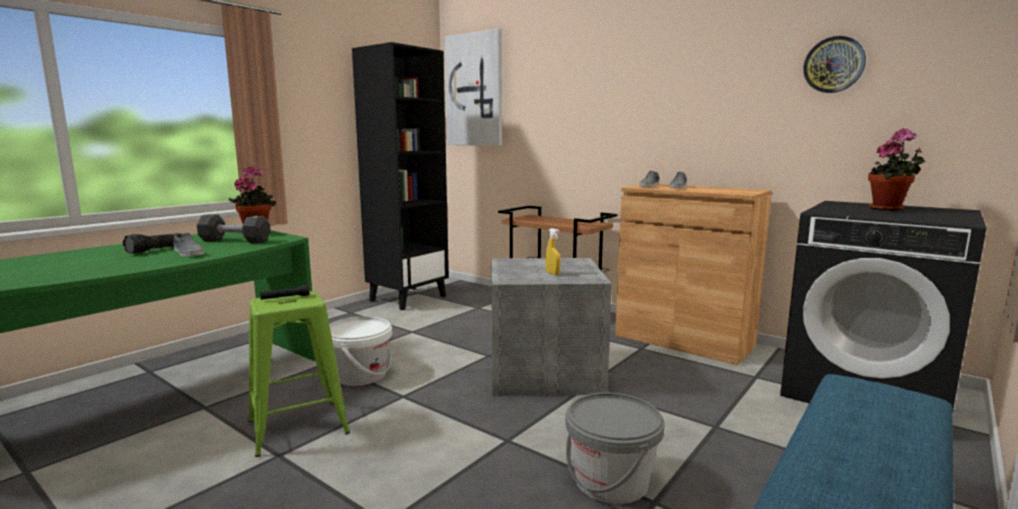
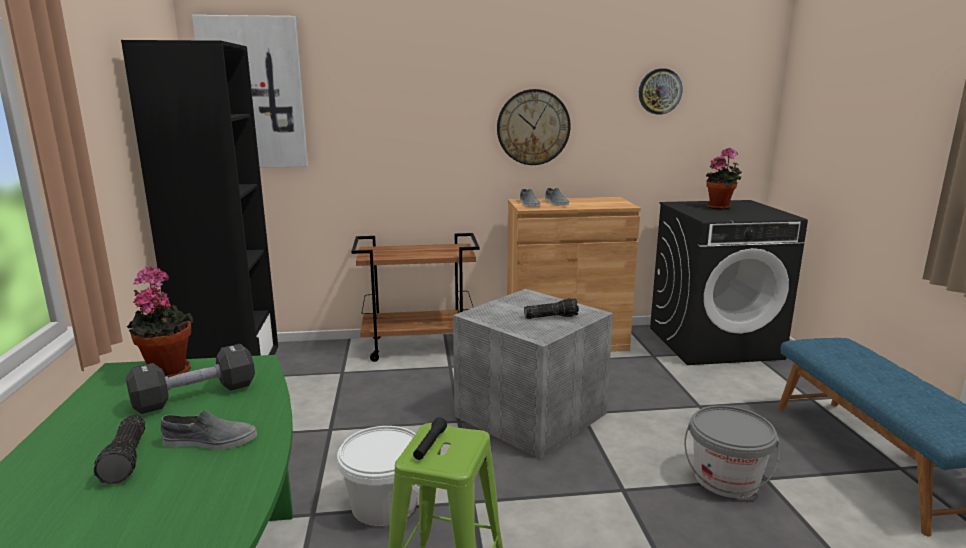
camera: 45 degrees left, 5 degrees up
yellow spray bottle [545,228,561,275] -> flashlight [524,298,579,319]
none -> wall clock [497,89,571,165]

